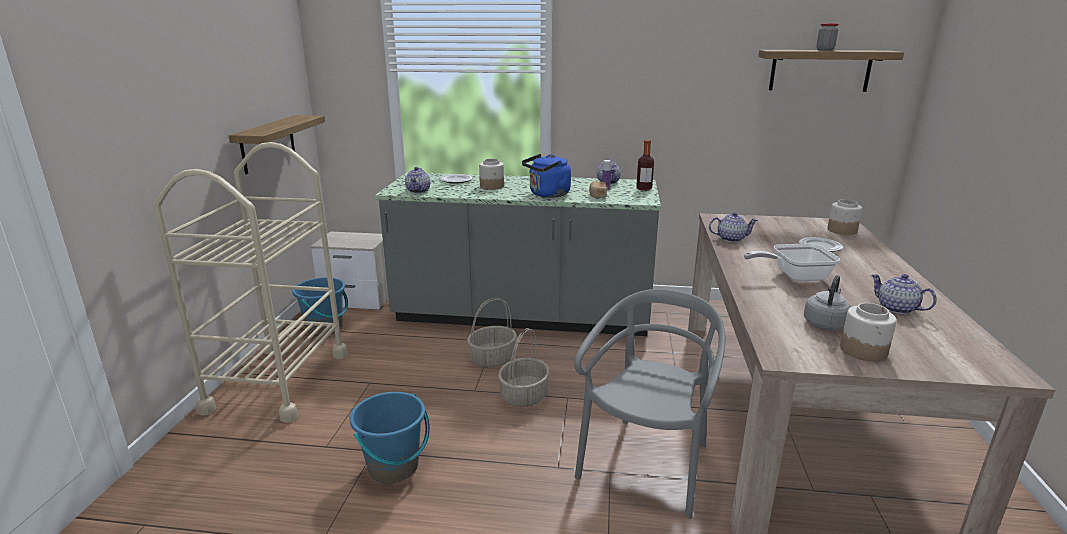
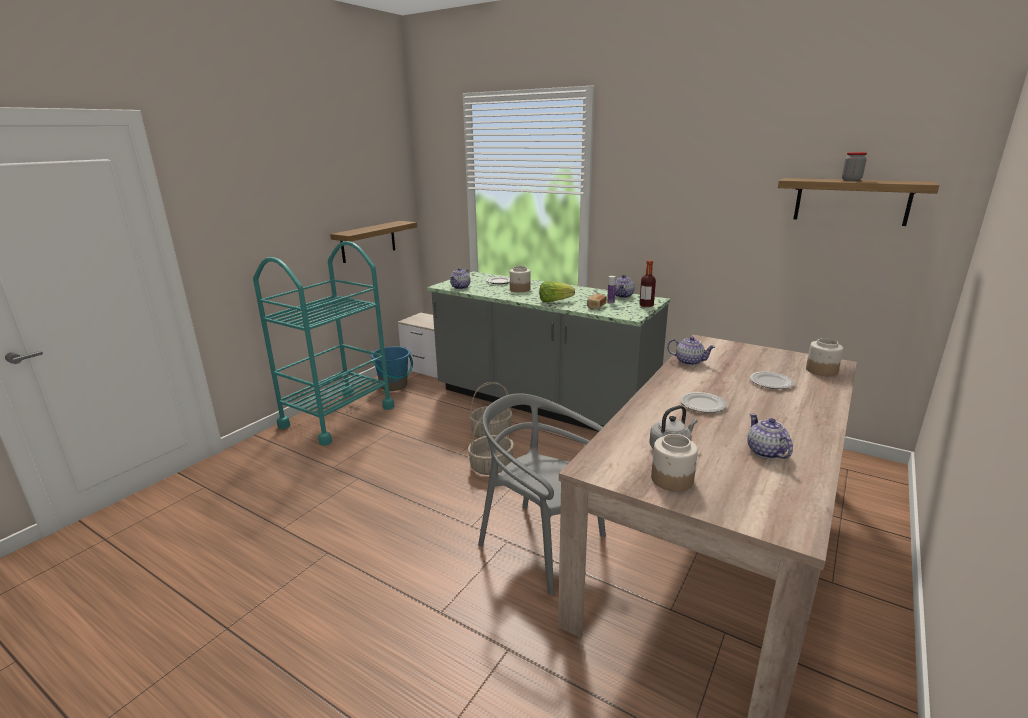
camera: 25 degrees right, 0 degrees up
beige cart [153,142,348,423] -> turquoise cart [253,241,395,446]
blue bucket [350,392,430,484] -> none
blue kettle [522,154,571,198] -> lettuce [539,281,575,303]
grey chair [574,289,725,519] -> grey chair turned 105 degrees counterclockwise [478,393,606,595]
frying pan [744,244,840,281] -> plate [680,392,727,413]

